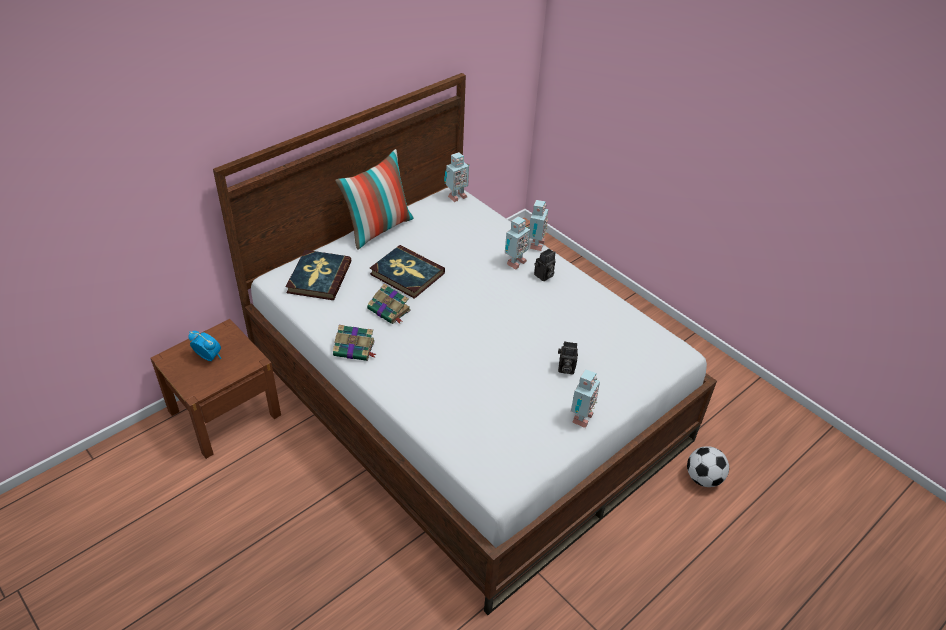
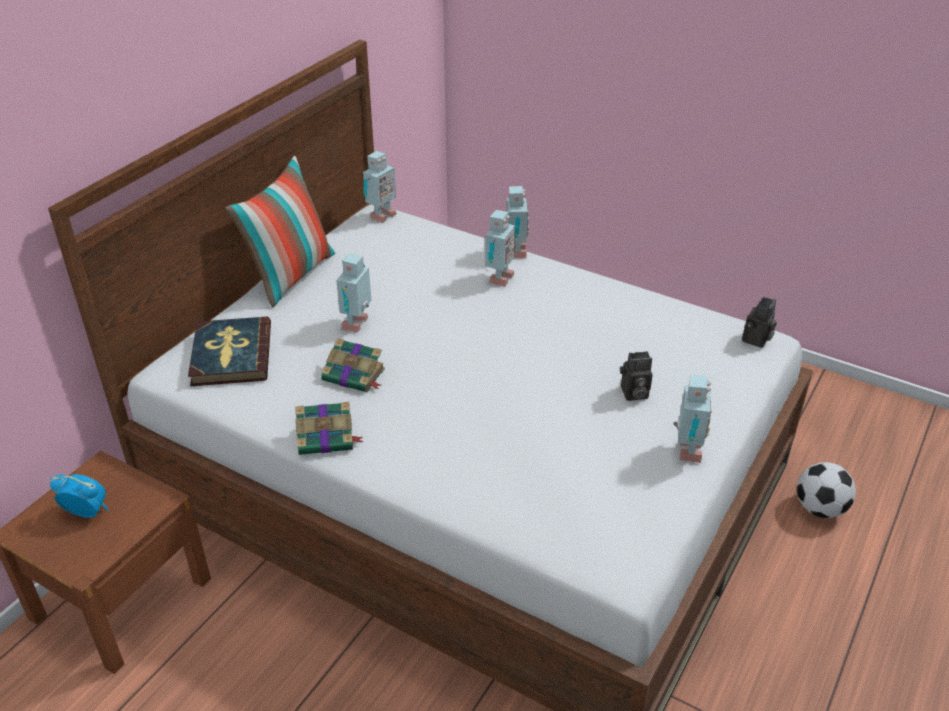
camera: 15 degrees left, 5 degrees down
book [370,245,445,299] -> toy robot [336,253,371,333]
camera [534,249,555,281] -> camera moved to [742,297,777,348]

